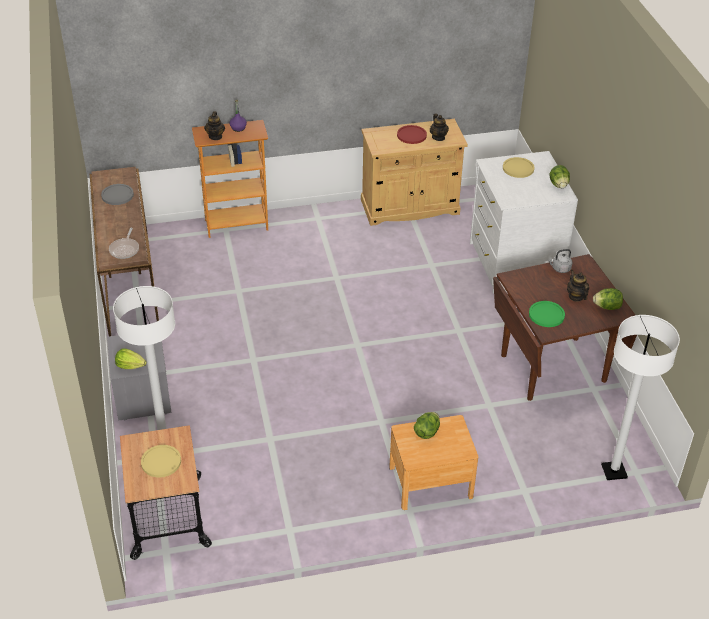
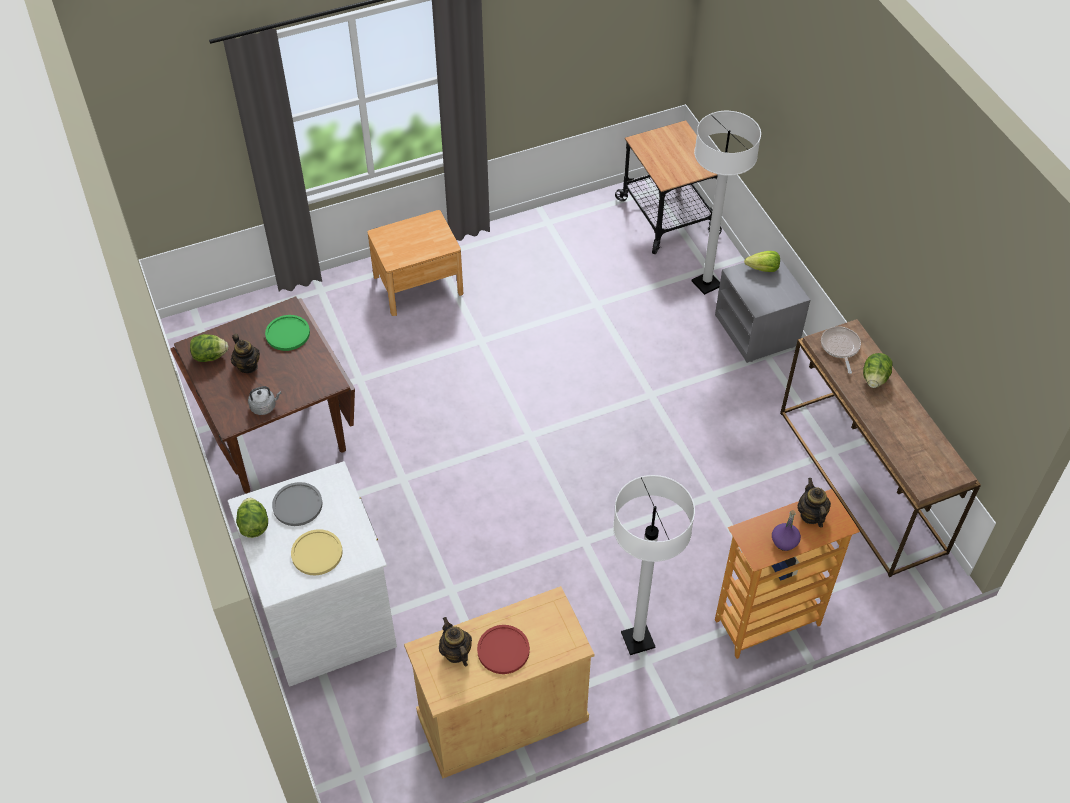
camera: 170 degrees right, 10 degrees up
grey plate [101,184,134,205] -> grey plate moved to [272,482,322,526]
yellow plate [141,445,181,478] -> none
lettuce [414,412,440,439] -> lettuce moved to [863,353,893,388]
white floor lamp [601,315,680,480] -> white floor lamp moved to [613,475,695,655]

